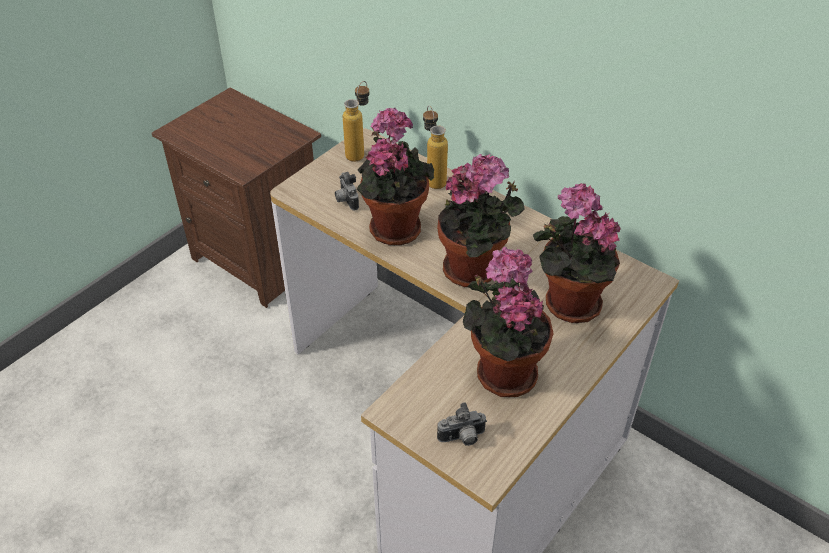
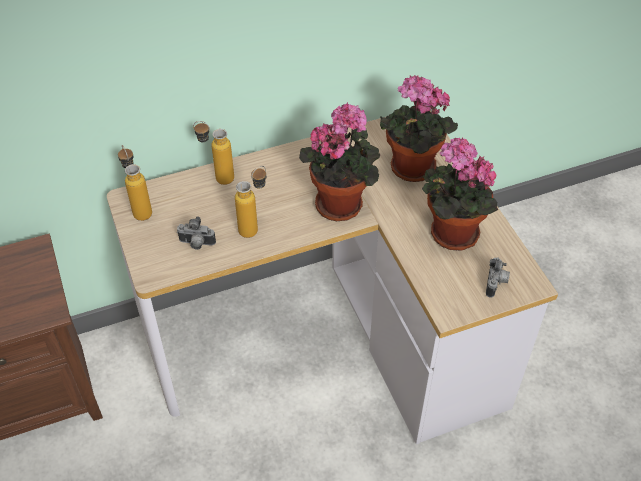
camera: 60 degrees left, 5 degrees up
potted plant [357,108,434,245] -> bottle [235,166,266,238]

